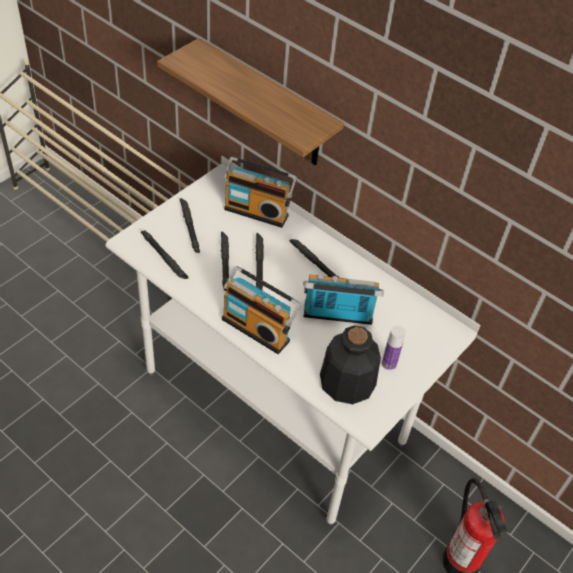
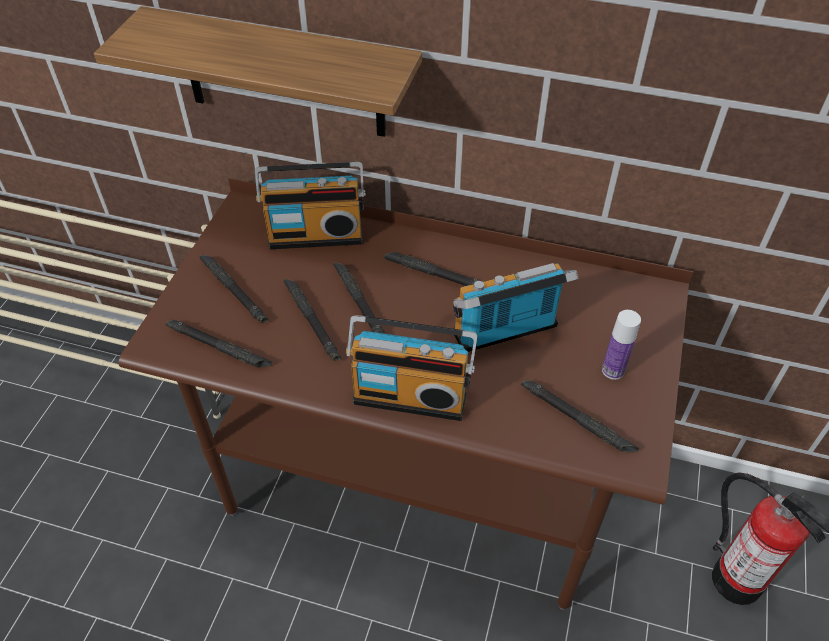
camera: 20 degrees left, 0 degrees up
white desk [106,156,481,525] -> brown desk [119,178,694,610]
bottle [320,325,381,404] -> black flashlight [521,379,639,452]

